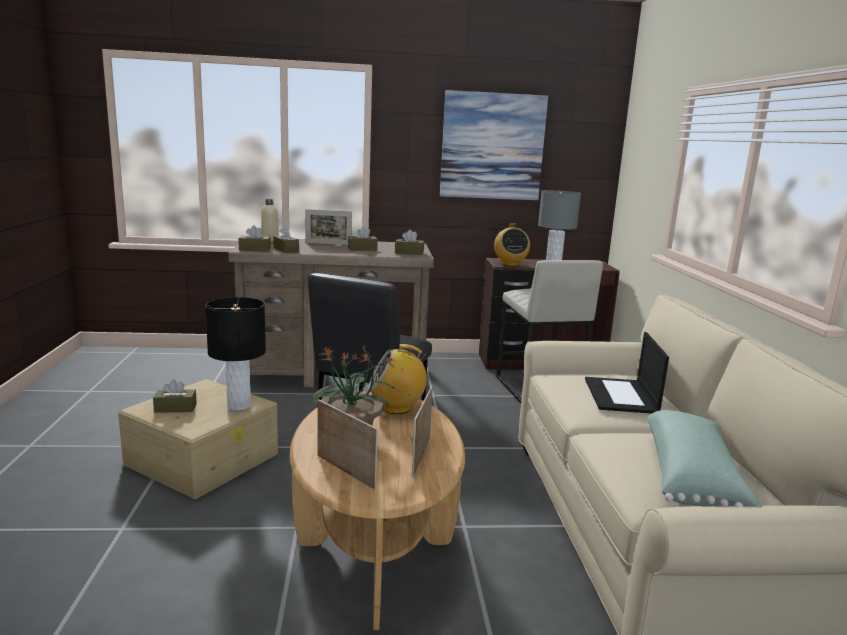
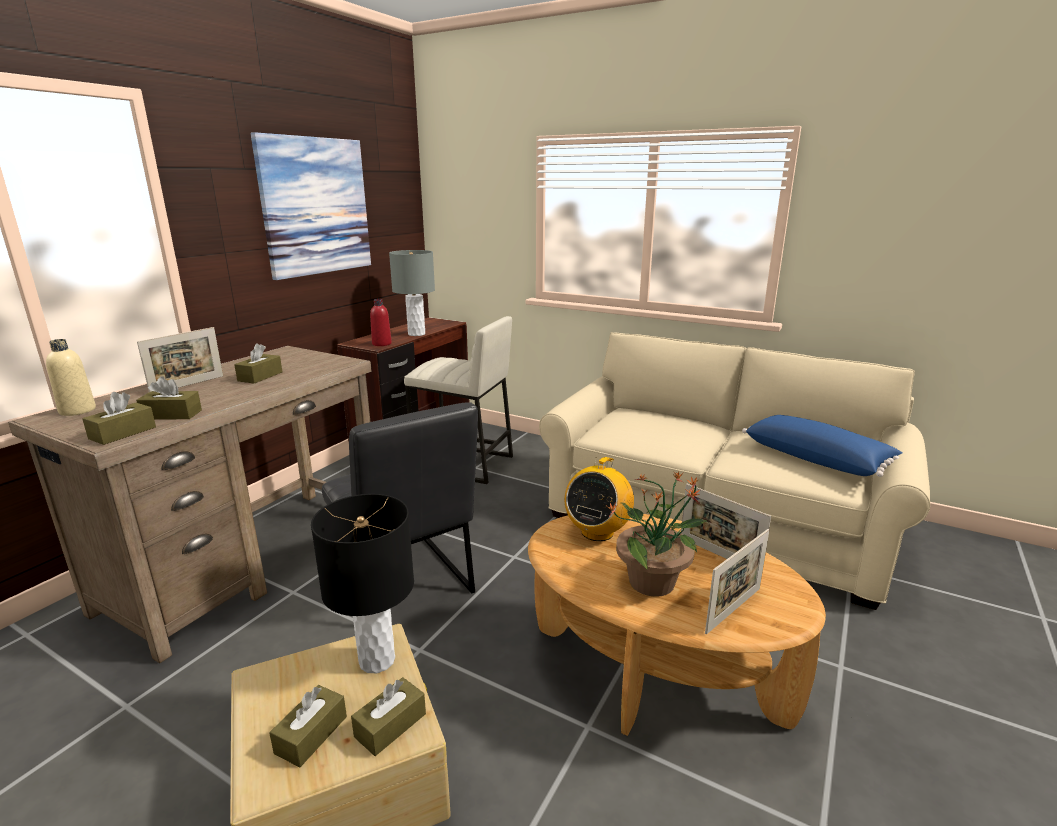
camera: 55 degrees left, 5 degrees up
picture frame [318,399,378,490] -> picture frame turned 150 degrees clockwise [705,529,769,634]
brown tissue box [395,230,424,255] -> brown tissue box moved to [351,677,426,756]
radio [494,223,530,266] -> red bottle [370,299,392,346]
laptop [585,332,669,414] -> none
green pillow [648,410,763,508] -> blue pillow [742,415,902,477]

